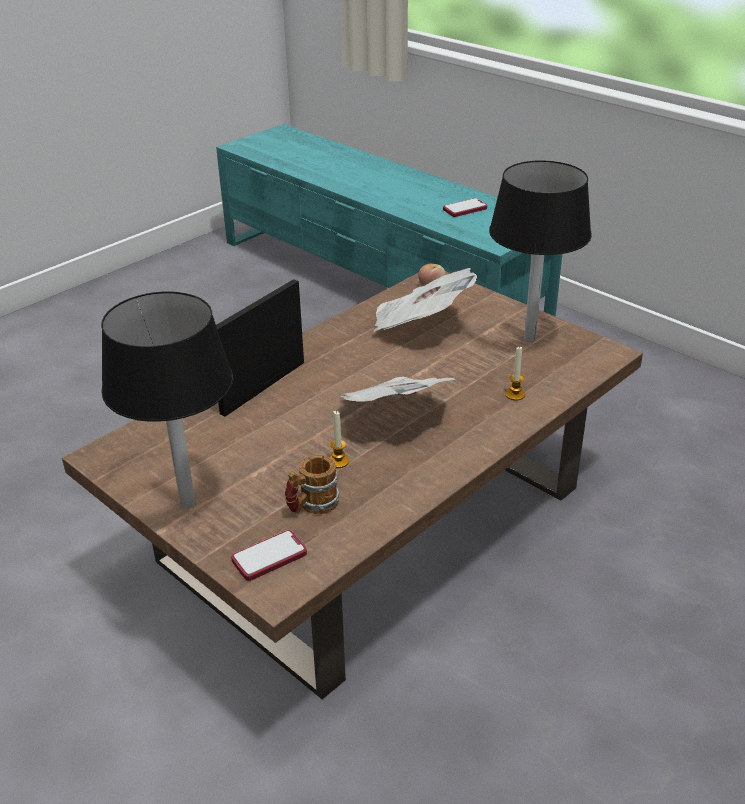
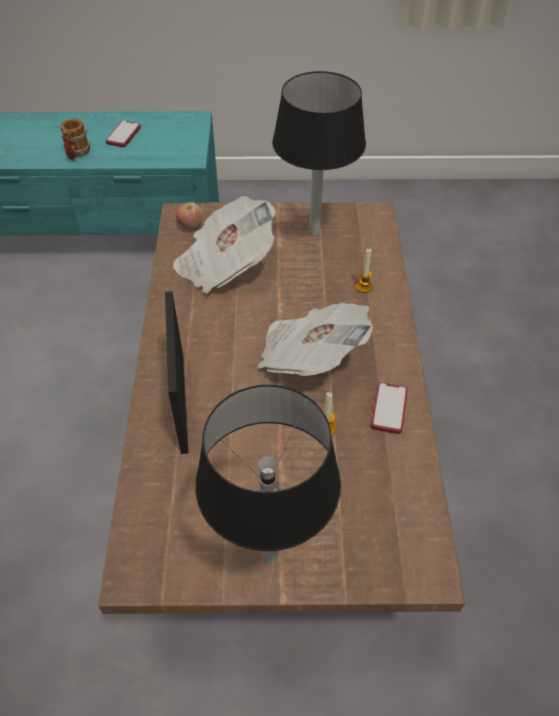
camera: 45 degrees left, 15 degrees up
phone [231,530,307,581] -> phone moved to [371,382,408,434]
mug [285,454,339,514] -> mug moved to [60,119,90,160]

